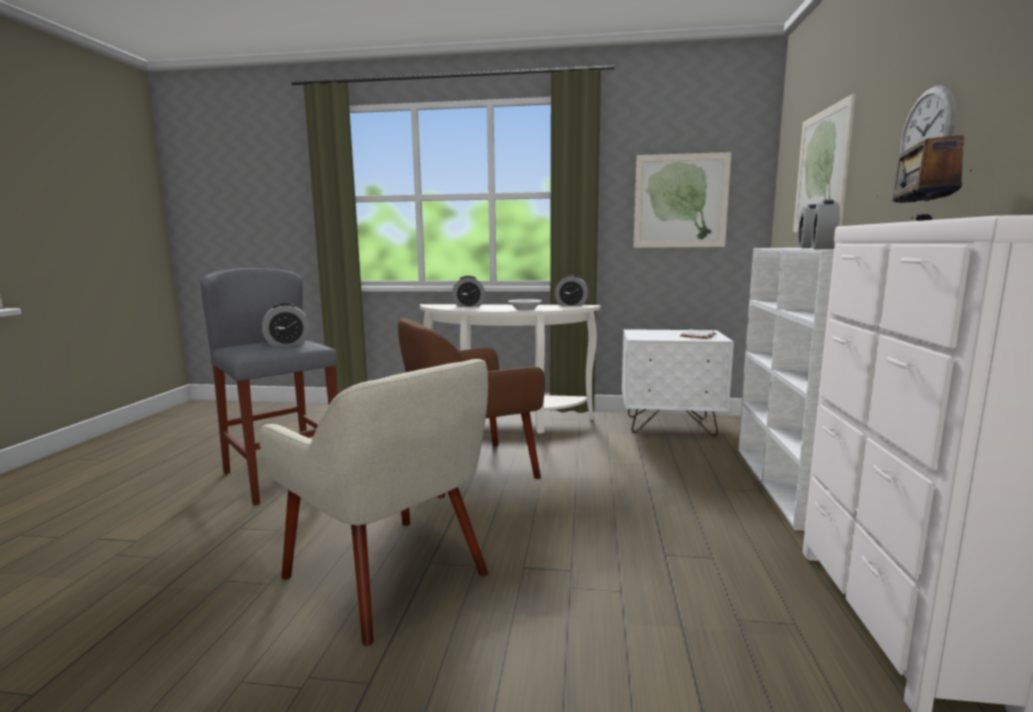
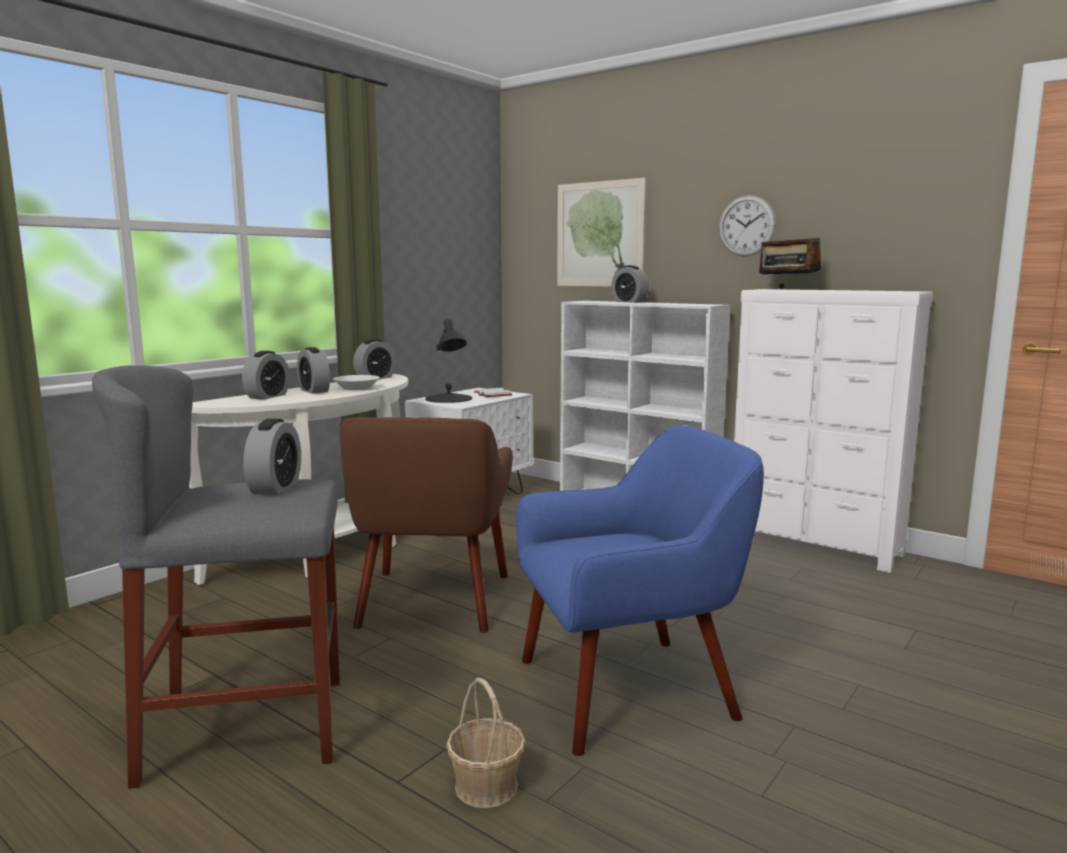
camera: 60 degrees left, 0 degrees up
beige armchair [259,359,488,646] -> blue armchair [516,425,764,756]
picture [634,152,731,248] -> none
alarm clock [812,199,840,249] -> alarm clock moved to [297,347,330,394]
none -> black table lamp [425,319,472,403]
none -> basket [446,678,526,808]

